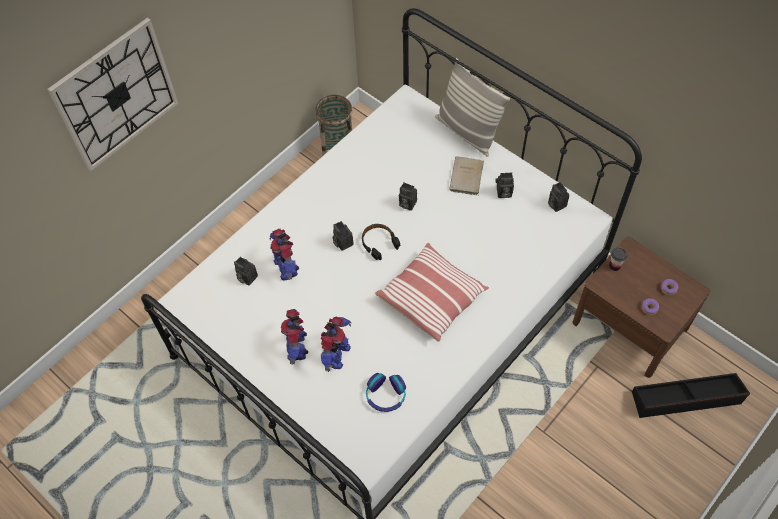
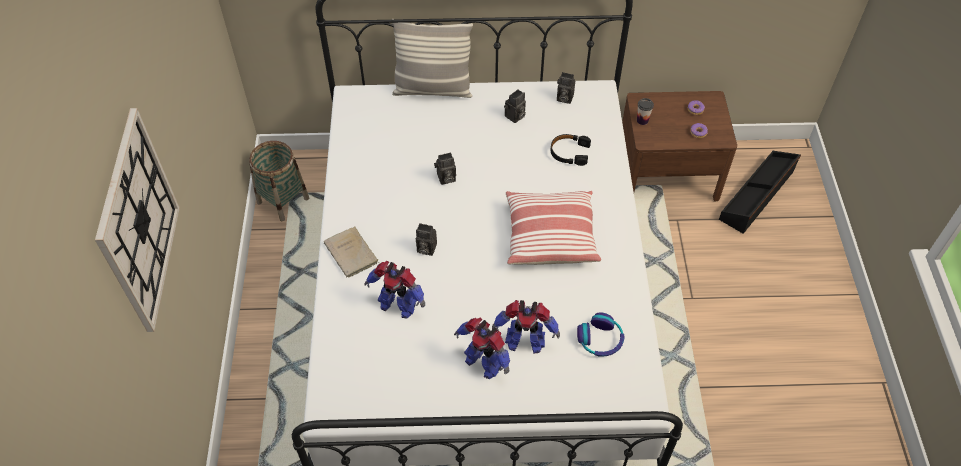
camera: 45 degrees left, 5 degrees down
camera [234,257,258,286] -> none
toy robot [321,317,351,372] -> toy robot turned 120 degrees clockwise [492,300,560,354]
black headphones [362,224,400,260] -> black headphones moved to [551,134,591,166]
beige book [449,156,484,195] -> beige book moved to [324,226,380,277]

